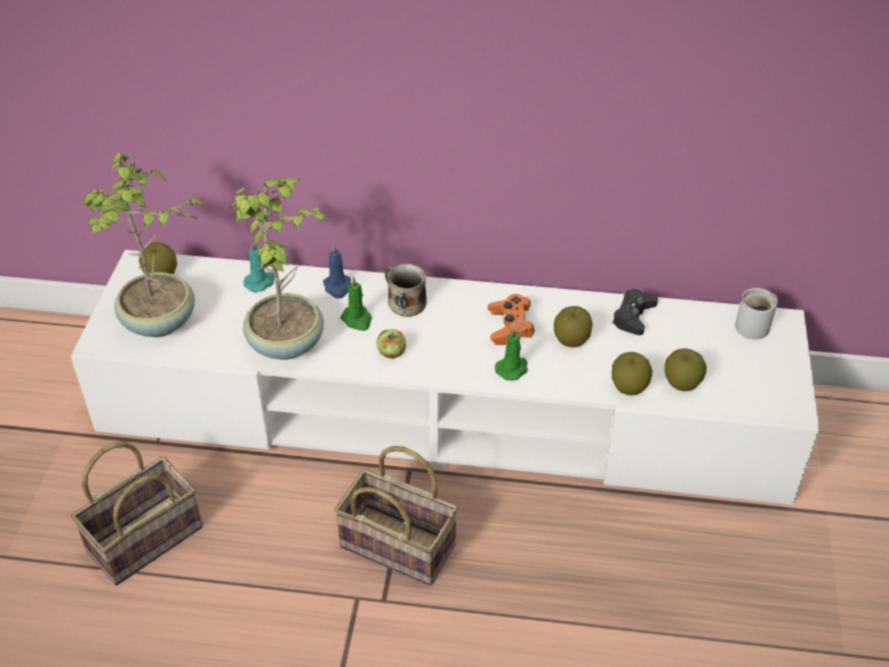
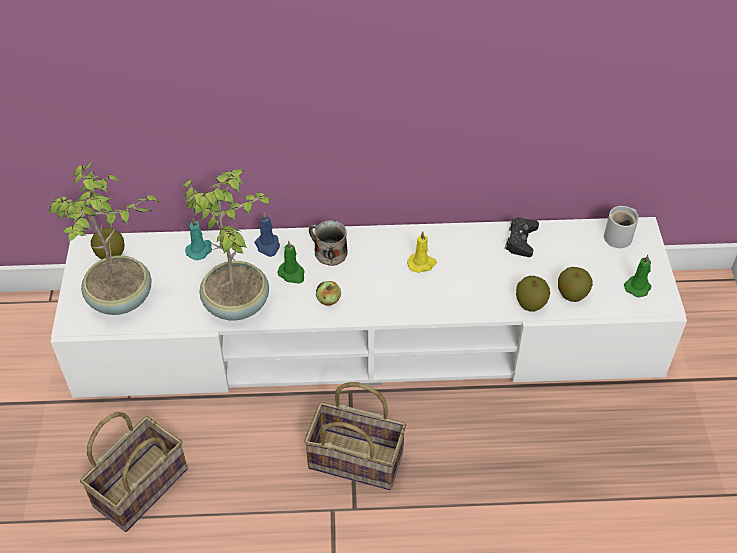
camera: 10 degrees left, 5 degrees up
orange game controller [488,294,535,345] -> yellow candle [407,231,437,273]
green candle [495,327,528,381] -> green candle moved to [624,255,652,297]
apple [554,306,593,347] -> none

